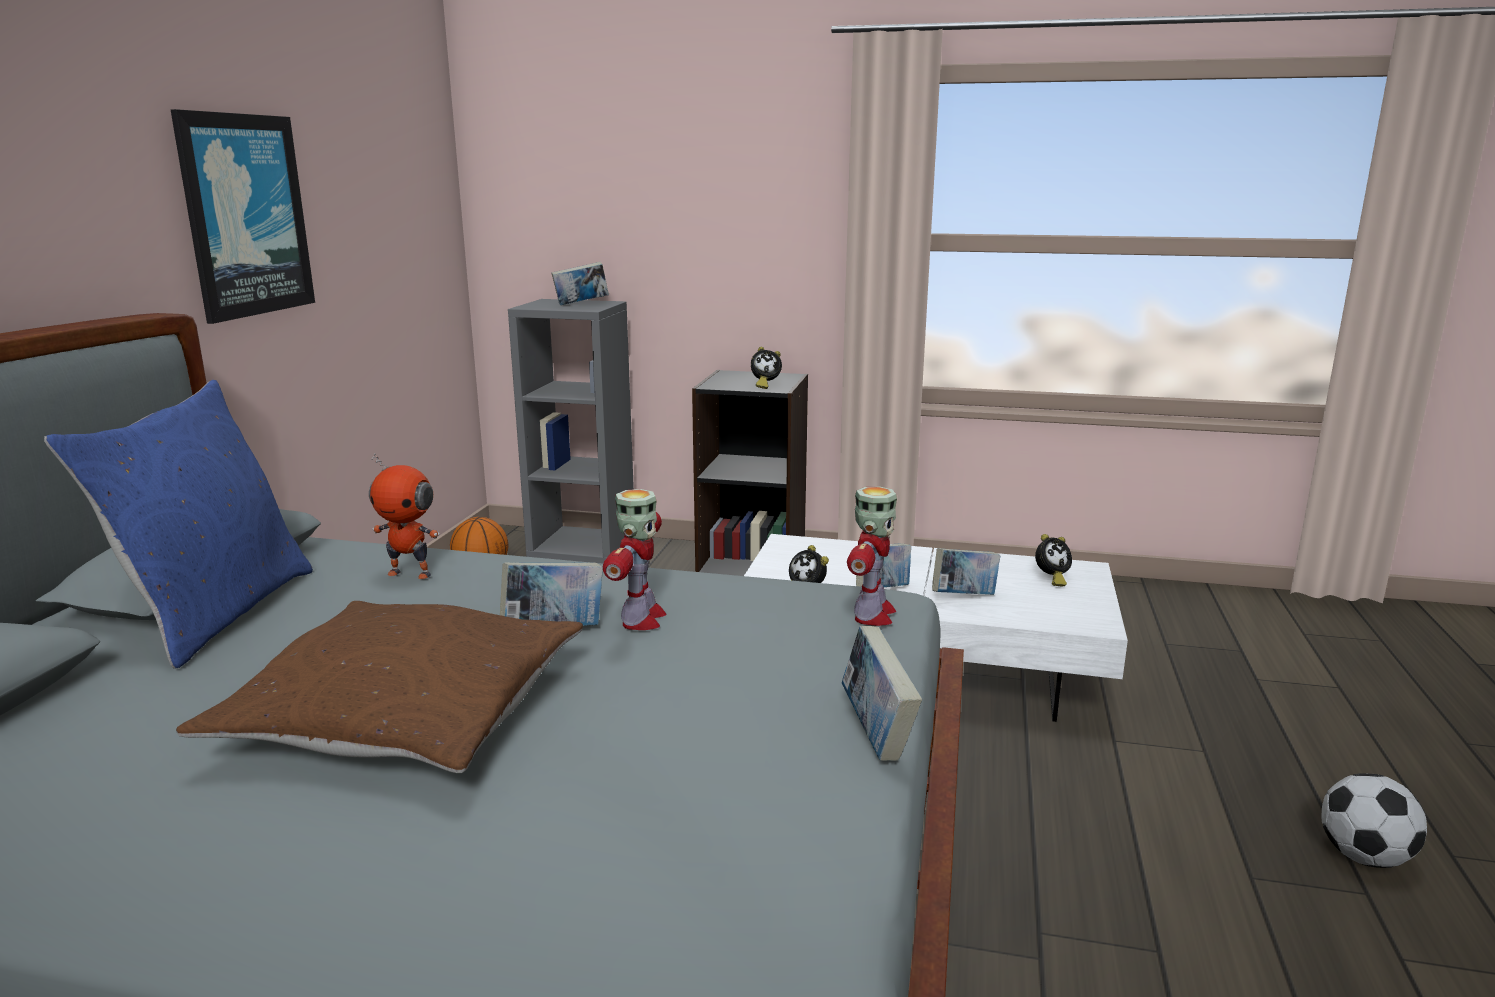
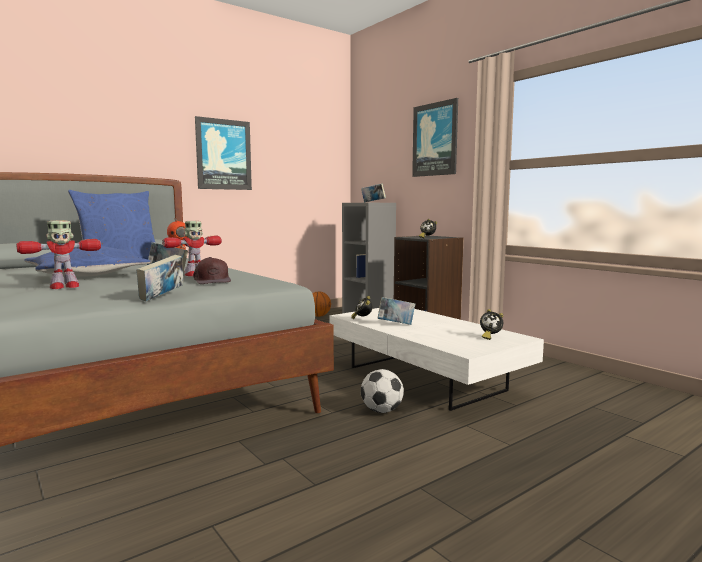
camera: 40 degrees right, 10 degrees down
brown pillow [176,601,583,773] -> blue pillow [24,246,150,277]
toy robot [847,486,897,626] -> toy robot moved to [16,221,101,289]
book [932,548,1000,595] -> none
football [1322,773,1427,868] -> football moved to [361,369,404,413]
none -> brown cap [193,257,231,284]
none -> picture [412,98,458,177]

